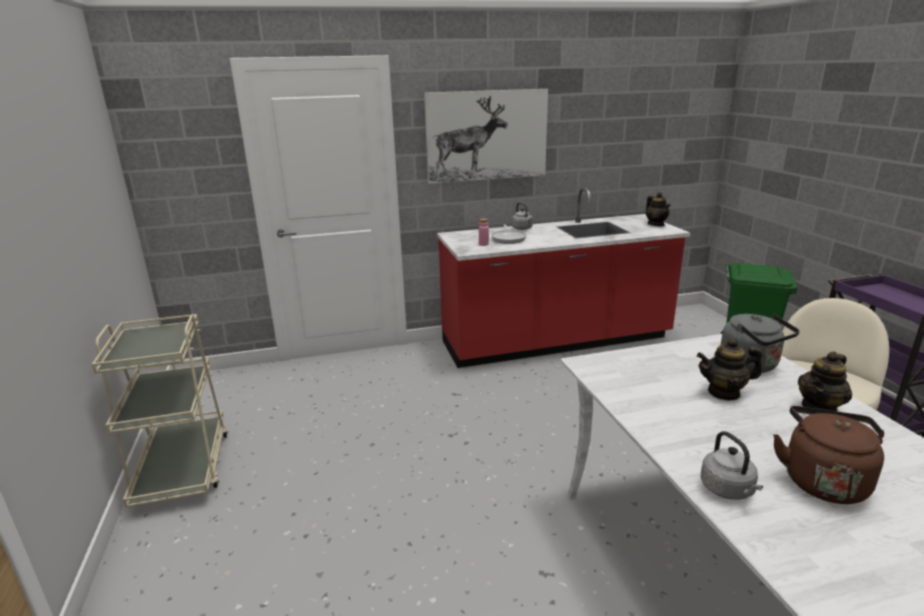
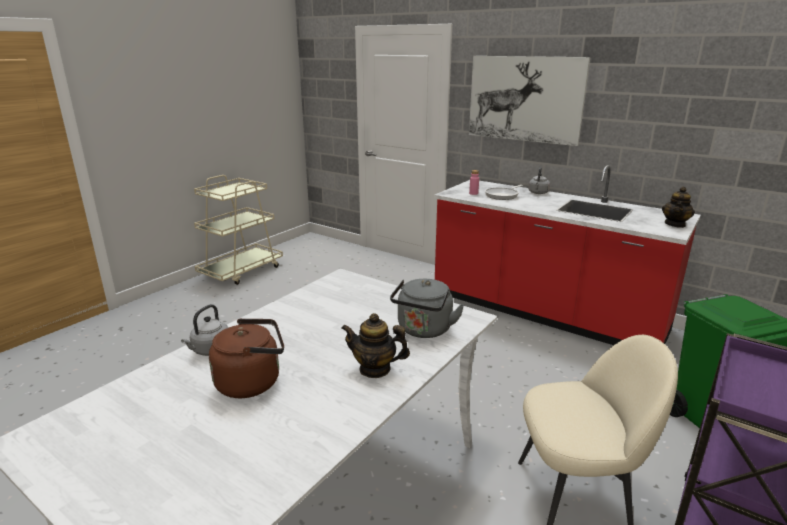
camera: 50 degrees right, 0 degrees up
teapot [697,338,762,401] -> none

